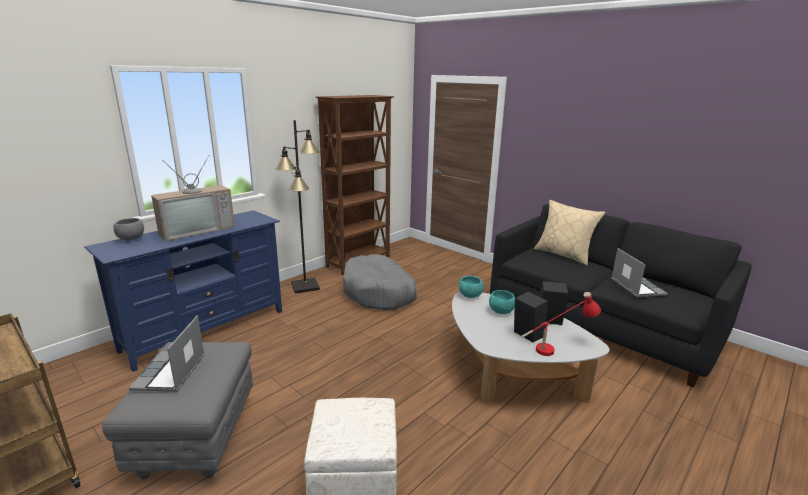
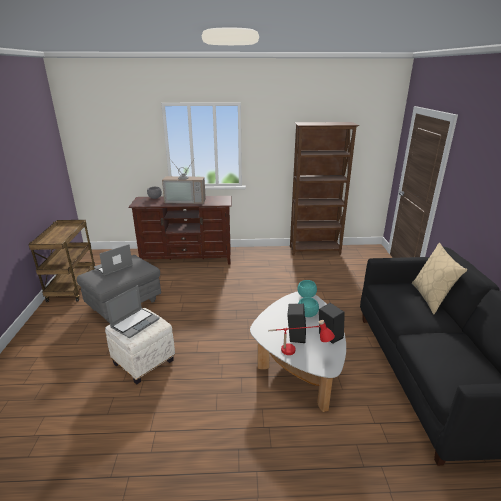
camera: 45 degrees right, 5 degrees up
blue tv stand [84,210,282,372] -> brown tv stand [128,196,232,264]
black floor lamp [275,120,320,293] -> none
grey dog bed [343,254,417,310] -> none
laptop [611,248,668,297] -> laptop moved to [106,285,160,338]

